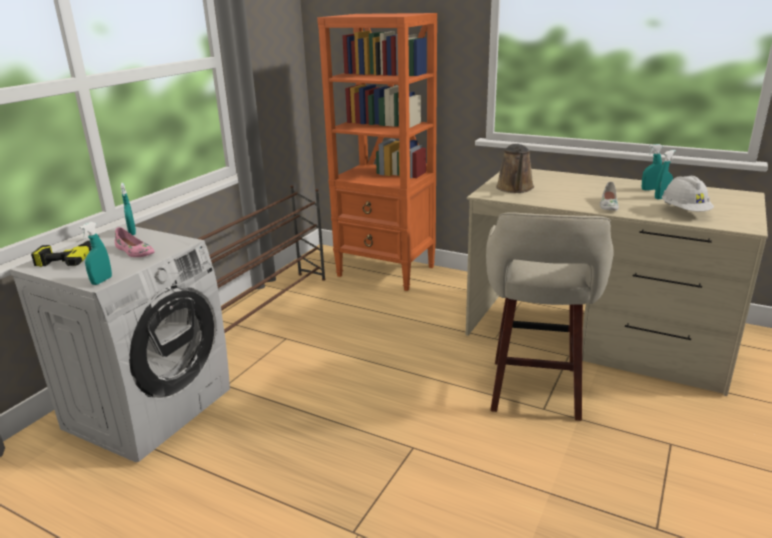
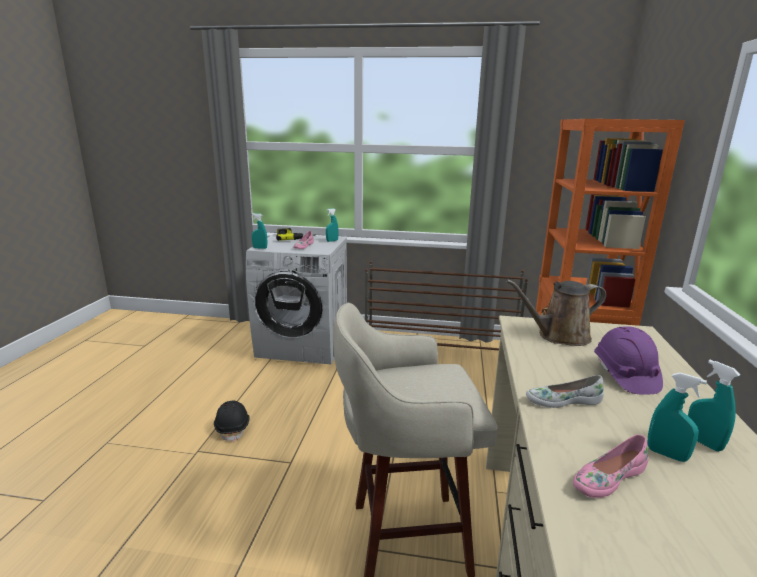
camera: 70 degrees right, 5 degrees down
white hard hat [662,176,714,212] -> pink shoe [573,434,649,498]
none -> black hard hat [214,401,250,442]
none -> purple hard hat [594,326,663,395]

